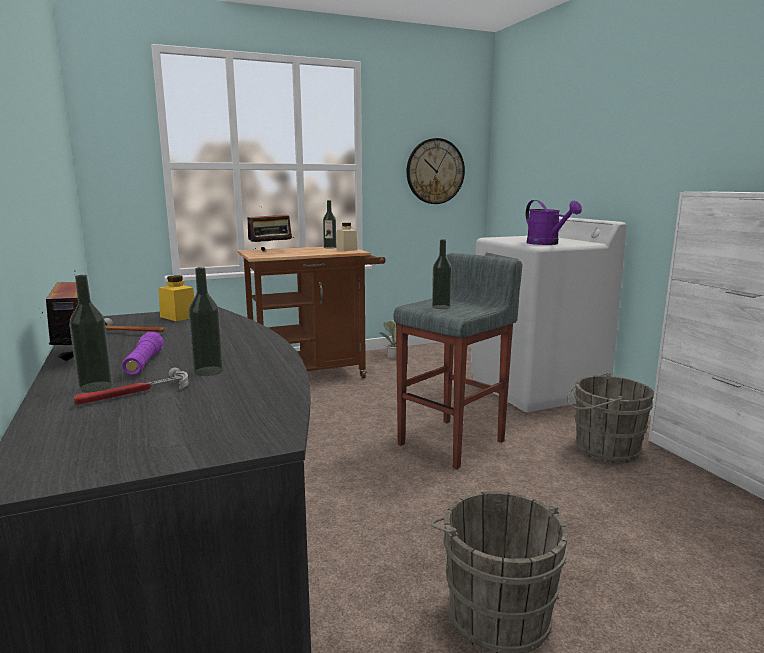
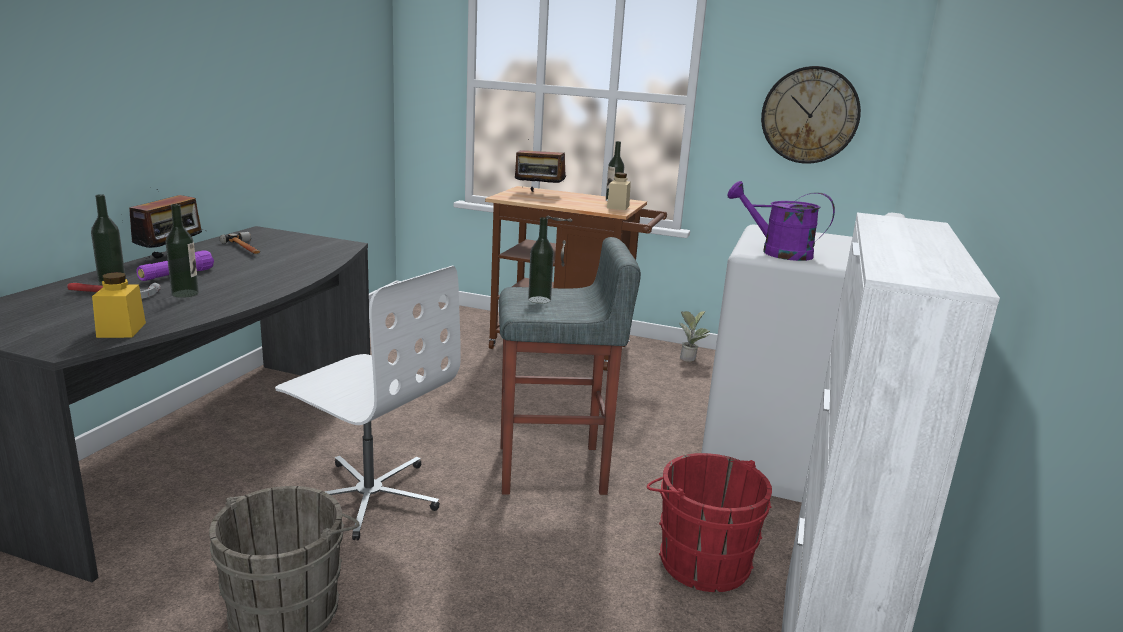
camera: 40 degrees right, 5 degrees up
yellow jar [159,275,194,321] -> yellow jar moved to [92,272,146,338]
purple watering can [526,200,582,245] -> purple watering can turned 105 degrees clockwise [727,181,835,261]
grey bucket [567,372,654,463] -> red bucket [646,453,772,592]
none -> white office chair [275,266,461,540]

